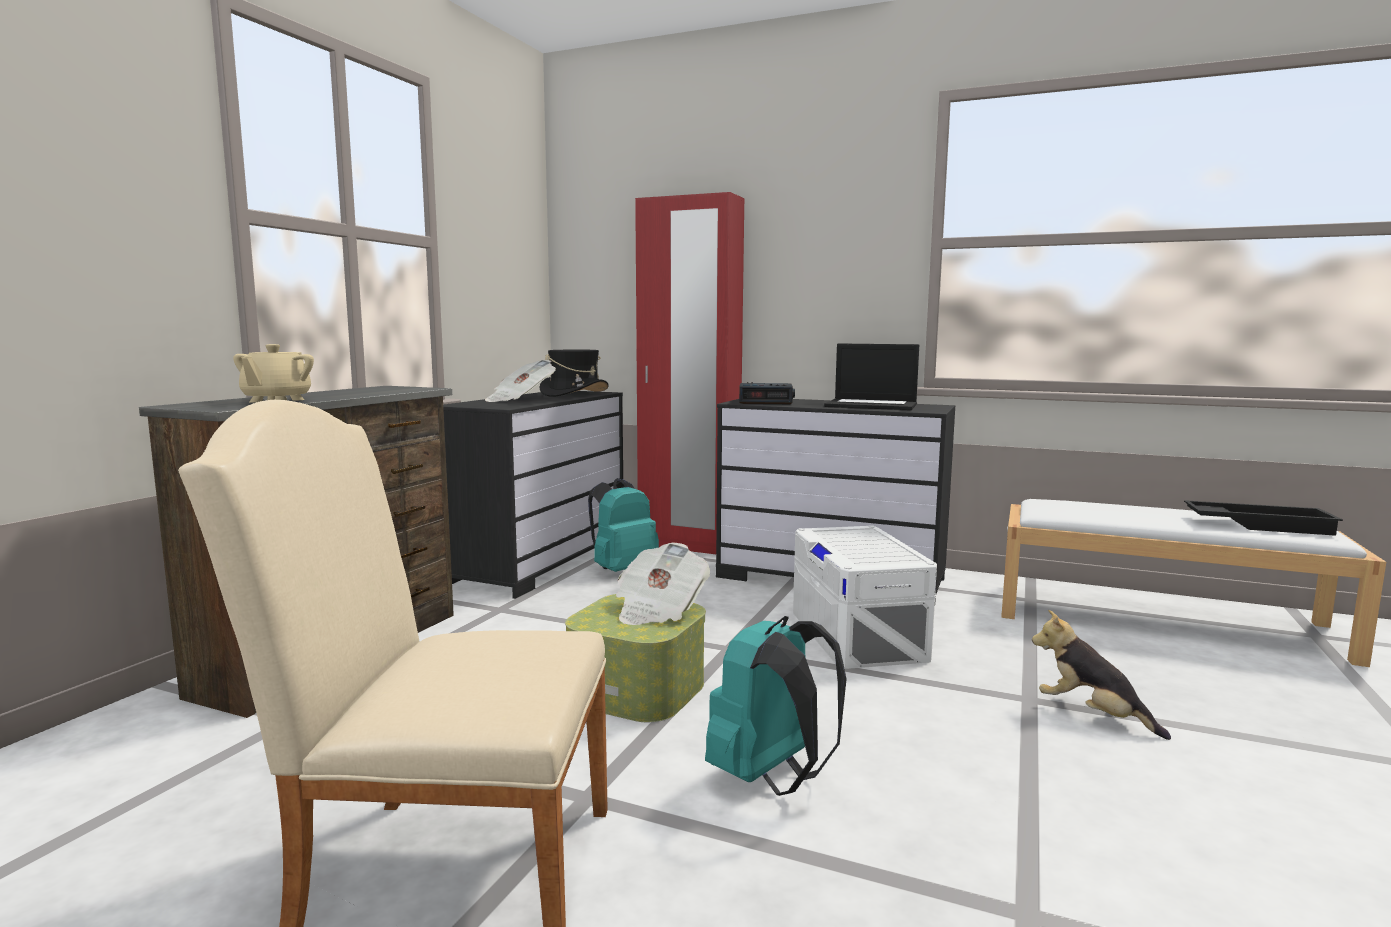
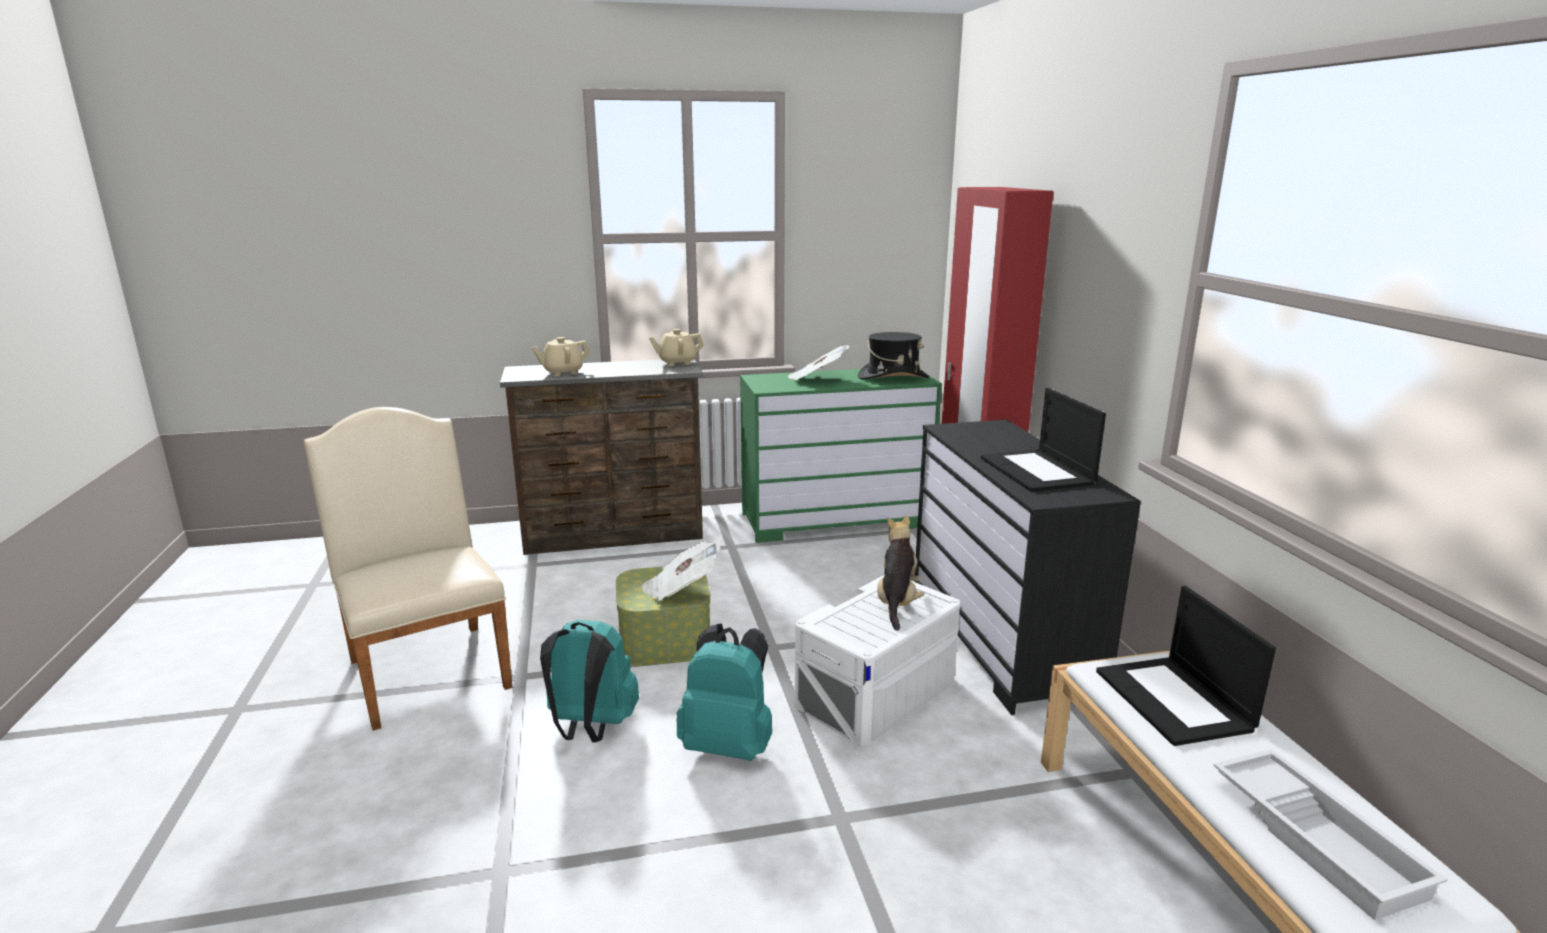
camera: 55 degrees right, 10 degrees up
black dresser [443,391,623,599] -> green dresser [740,369,942,543]
turquoise backpack [588,478,659,572] -> turquoise backpack moved to [676,623,772,761]
alarm clock [739,382,795,404] -> none
plush toy [1032,610,1171,740] -> plush toy moved to [877,515,924,631]
black tray [1184,500,1343,536] -> white tray [1213,749,1448,920]
none -> beige teapot [649,329,704,366]
none -> laptop [1096,586,1276,746]

